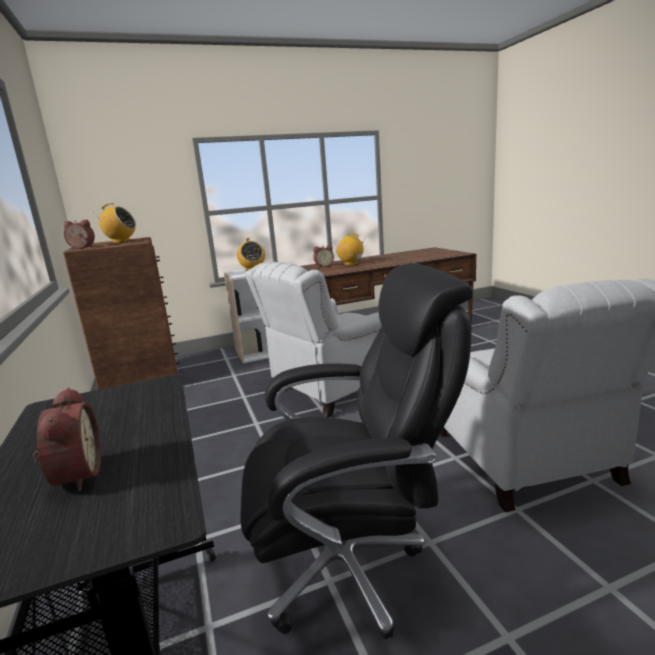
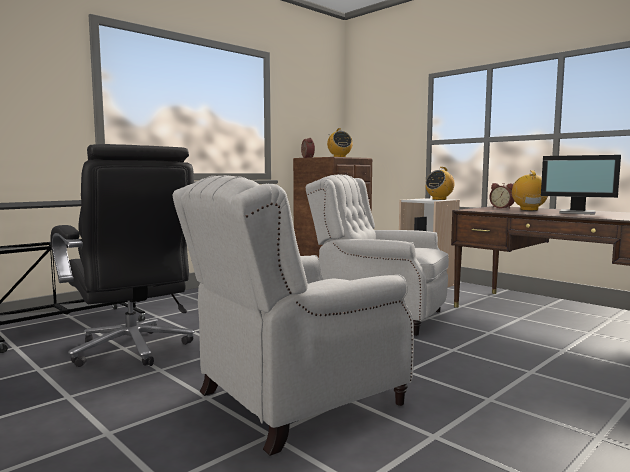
camera: 65 degrees right, 10 degrees down
alarm clock [33,388,101,492] -> none
none -> monitor [541,155,621,215]

